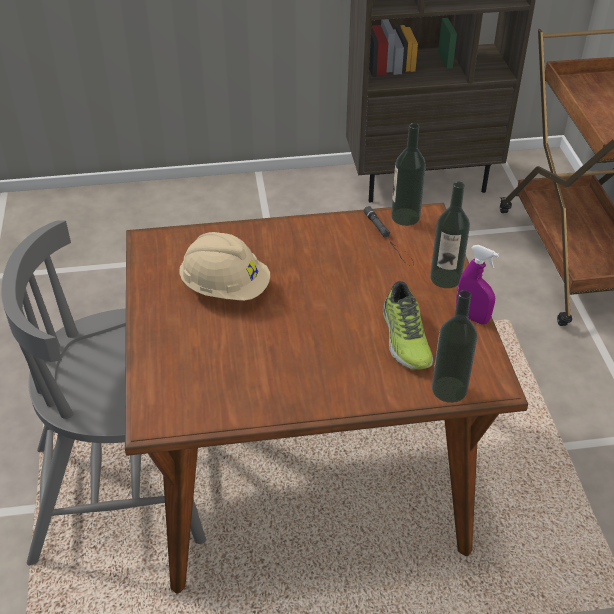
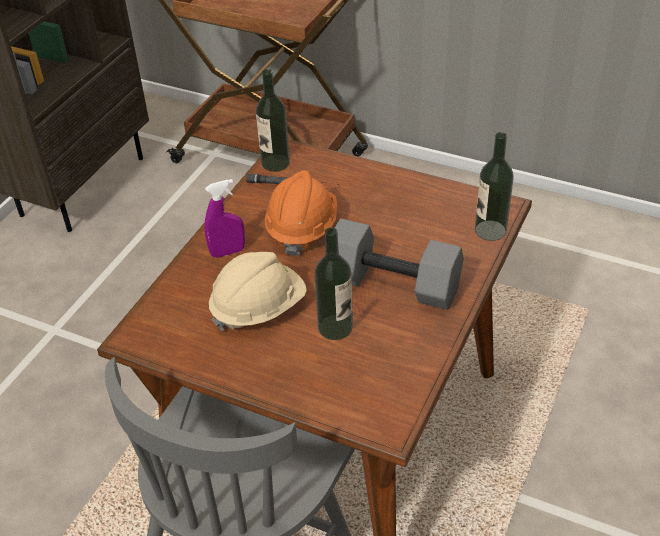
camera: 55 degrees left, 0 degrees up
shoe [383,281,433,370] -> none
bottle [430,182,470,288] -> bottle moved to [314,227,353,340]
purple spray bottle [456,245,499,324] -> purple spray bottle moved to [205,179,245,258]
none -> orange hard hat [265,170,337,256]
none -> grey dumbbell [335,218,464,310]

